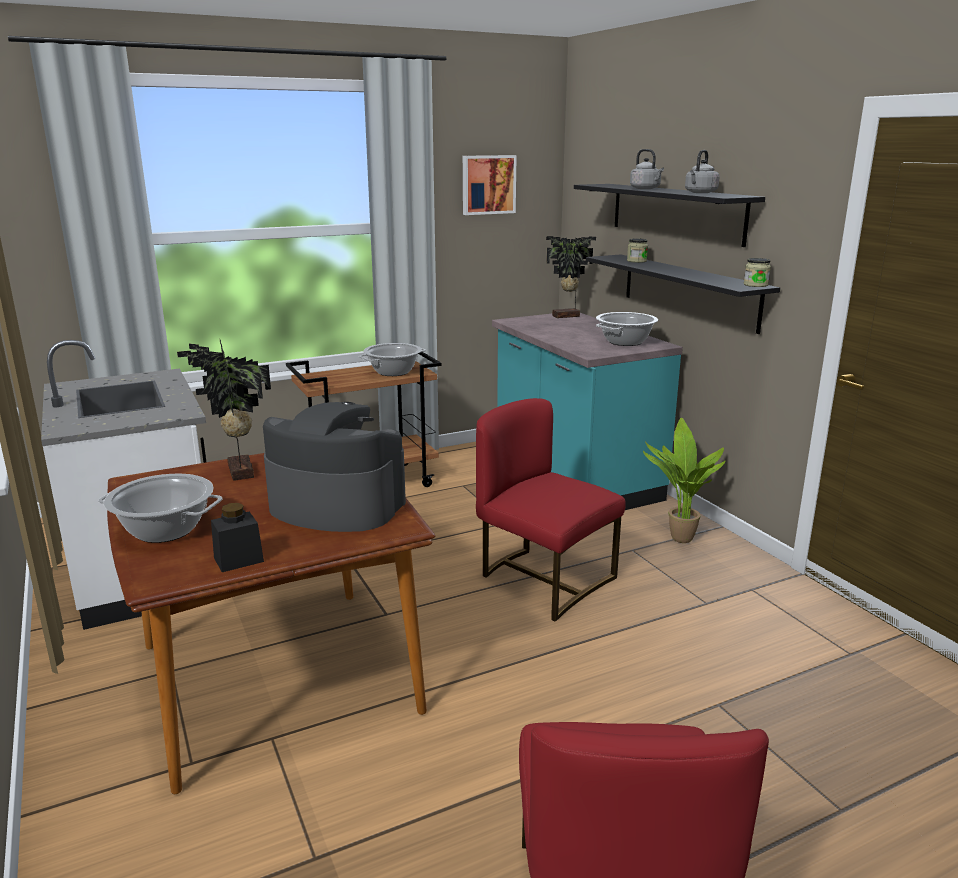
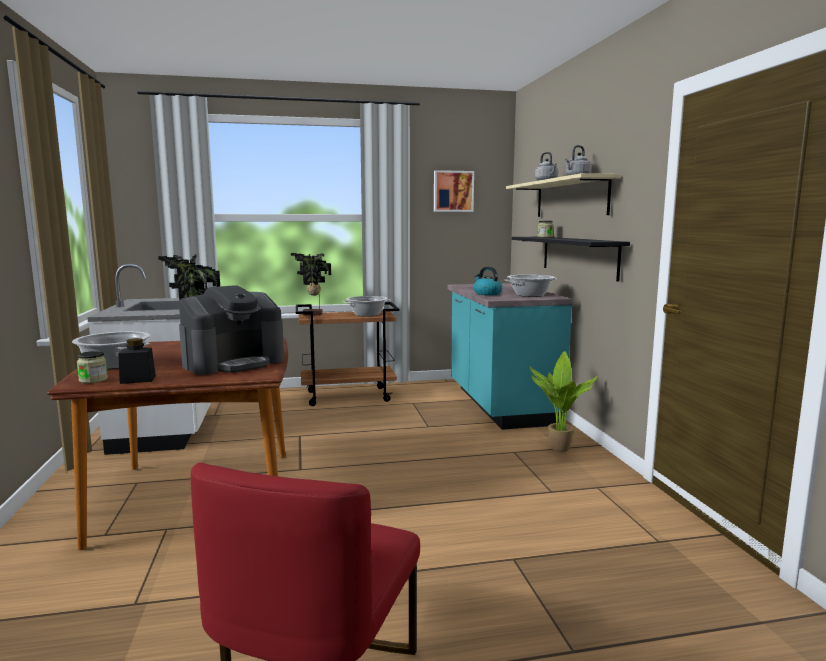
camera: 15 degrees right, 10 degrees down
coffee machine [263,402,406,532] -> coffee machine turned 105 degrees clockwise [179,286,284,375]
red chair [476,398,626,622] -> none
potted plant [546,236,596,318] -> potted plant moved to [291,253,331,315]
black shelf [574,184,765,247] -> beige shelf [506,173,620,217]
jar [744,258,771,287] -> jar moved to [77,351,108,383]
none -> kettle [474,267,502,295]

